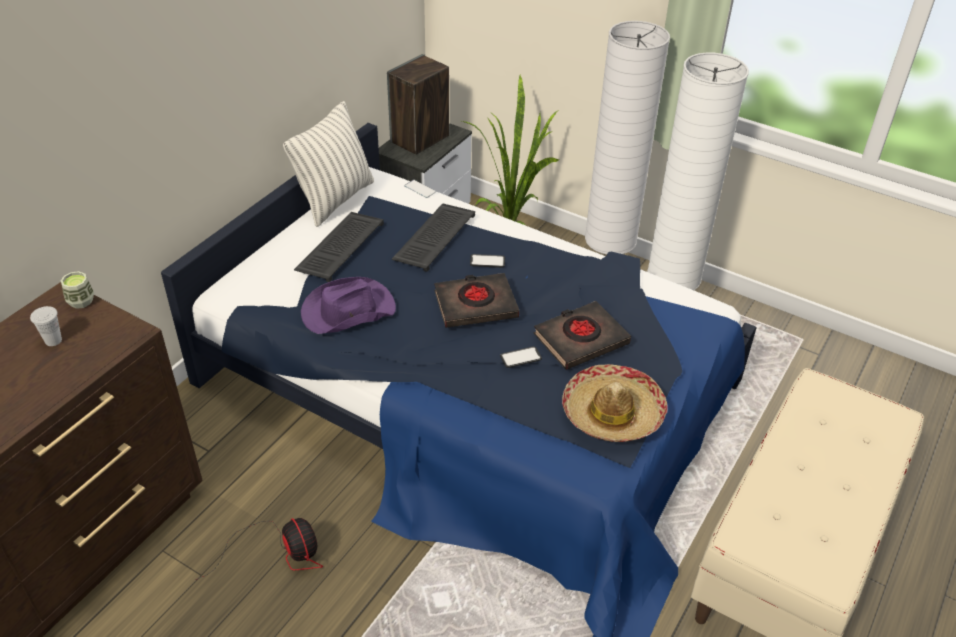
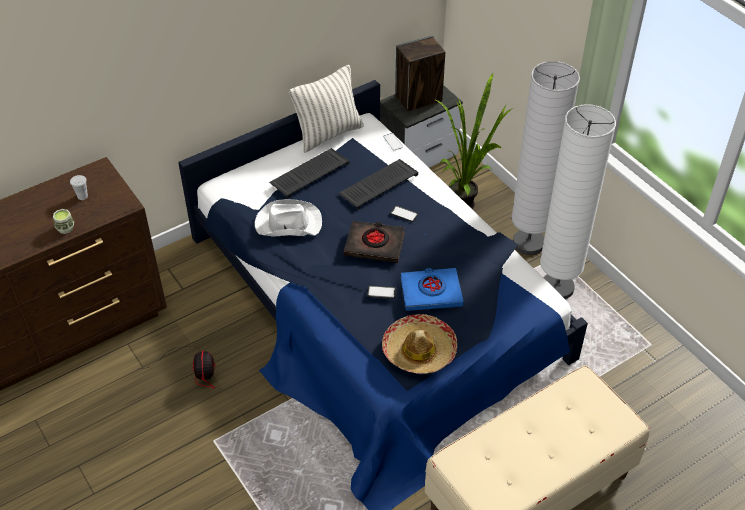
camera: 25 degrees right, 5 degrees up
cup [61,271,94,309] -> cup moved to [53,209,74,234]
purple hat [301,277,396,334] -> white hat [255,199,322,237]
black book [533,301,631,370] -> blue book [401,268,463,311]

